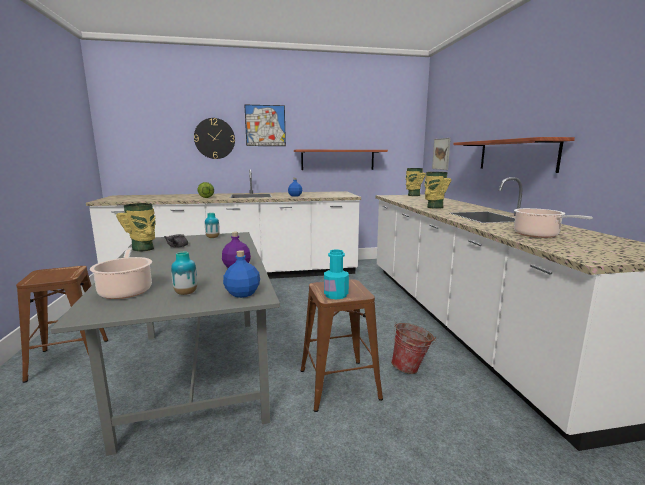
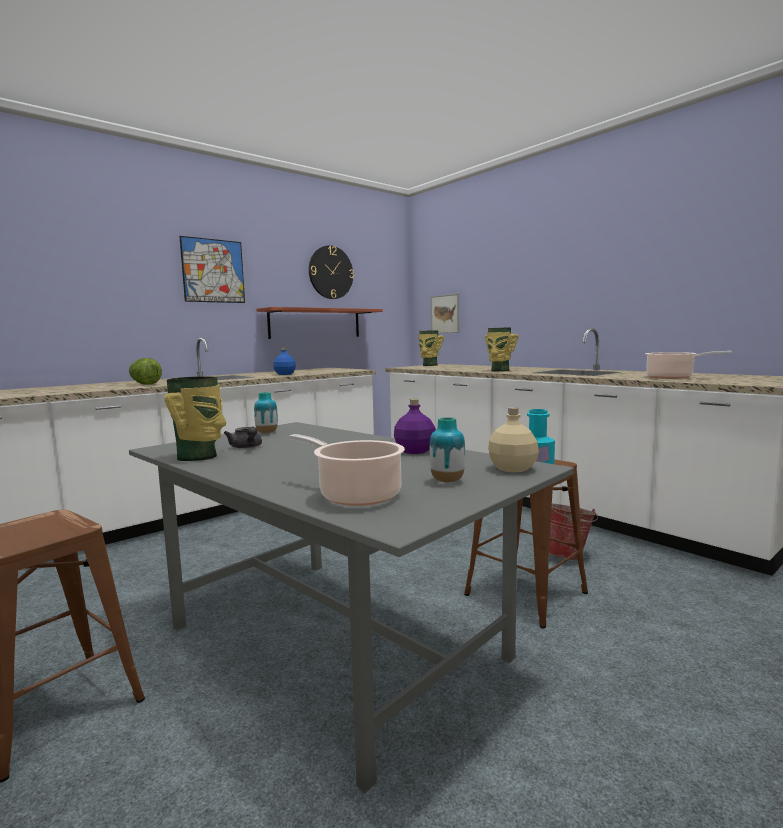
camera: 30 degrees left, 5 degrees down
wall clock [194,118,235,159] -> wall clock moved to [309,245,354,299]
blue bottle [223,250,260,298] -> beige bottle [488,407,539,472]
shelf [453,137,575,173] -> none

